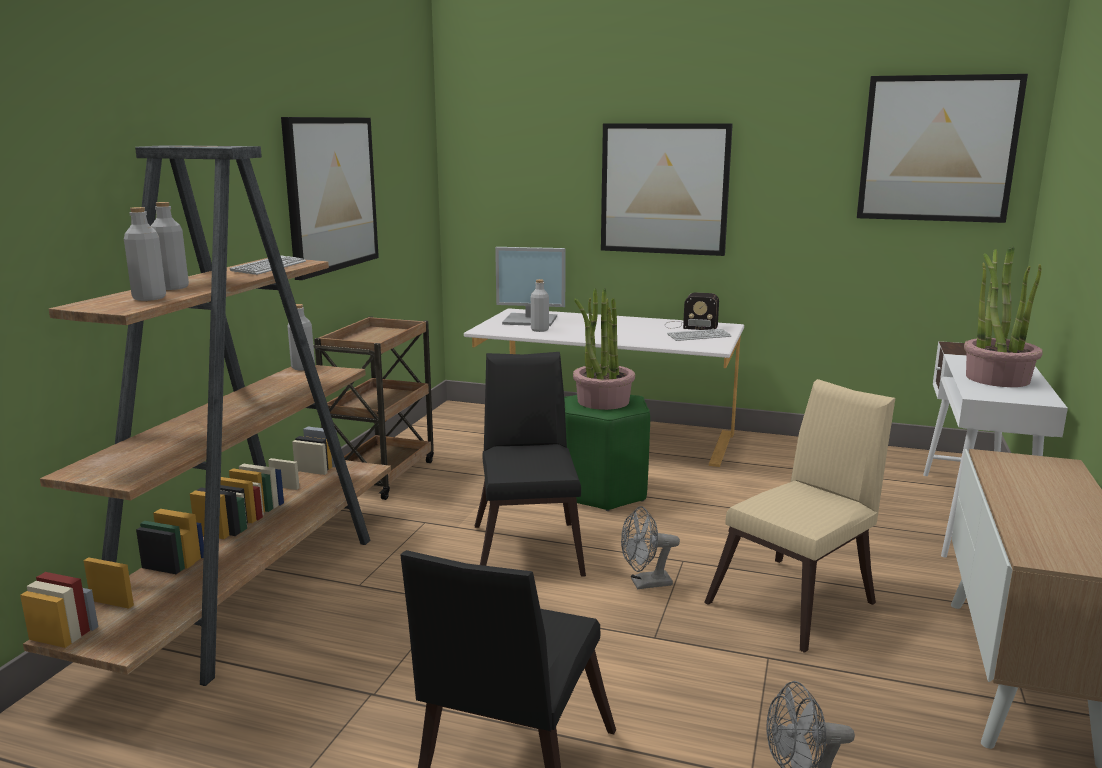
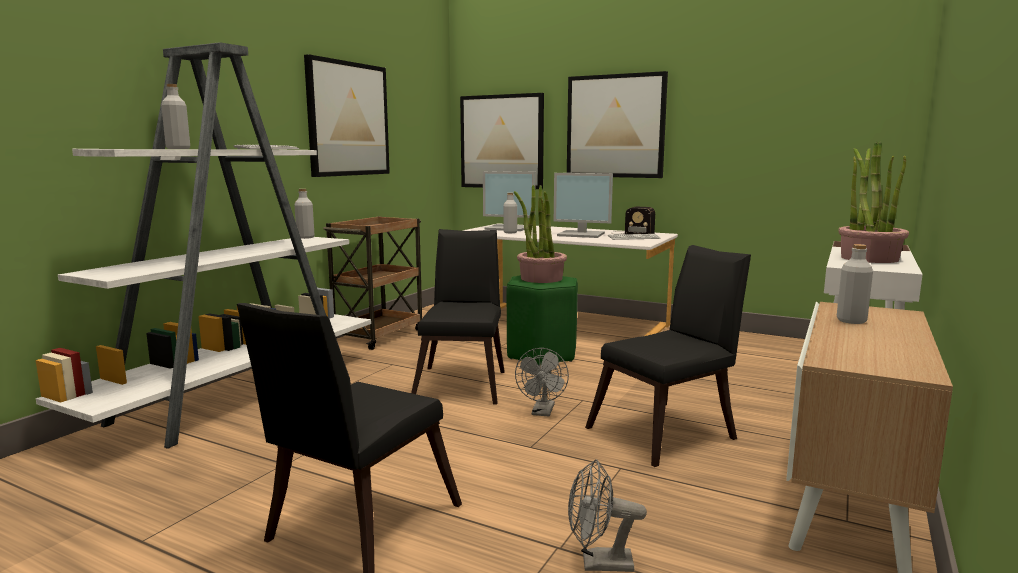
camera: 10 degrees right, 5 degrees down
brown bookcase [20,145,391,686] -> white bookcase [36,42,371,449]
grey bottle [124,207,166,301] -> grey bottle moved to [837,244,873,324]
grey fan [621,506,680,589] -> grey fan turned 75 degrees counterclockwise [515,348,569,417]
beige chair [704,379,895,653] -> black chair [585,245,751,467]
picture [857,74,1028,223] -> picture moved to [460,93,544,189]
none -> monitor [554,173,613,238]

